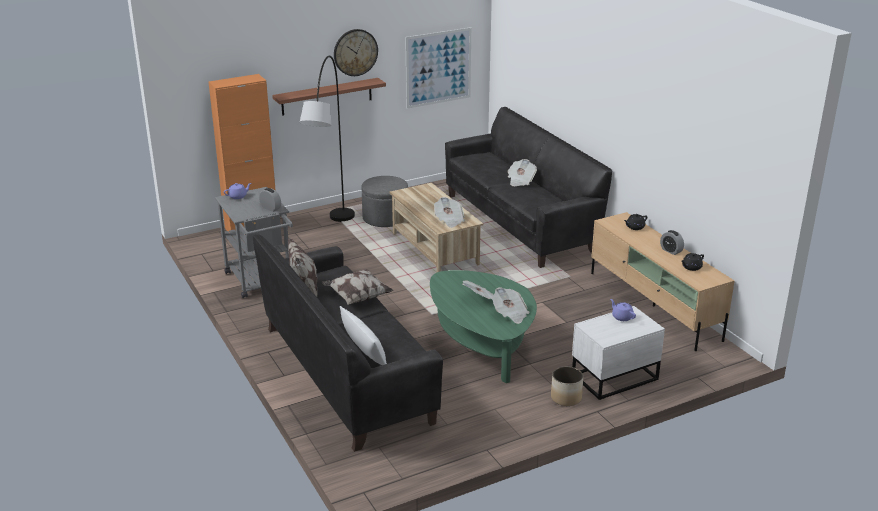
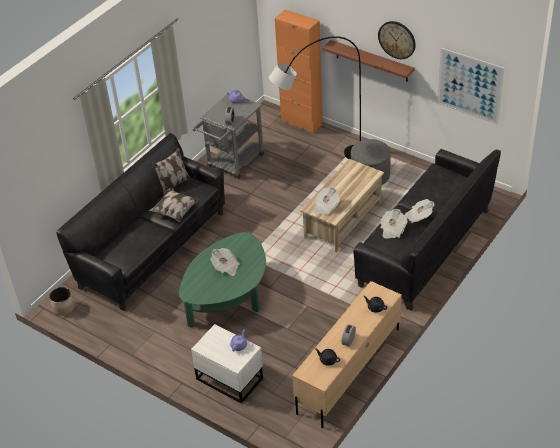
camera: 65 degrees right, 15 degrees up
white pillow [340,306,387,365] -> none
newspaper [492,287,529,324] -> newspaper moved to [380,209,408,239]
planter [551,366,583,406] -> planter moved to [49,287,75,316]

